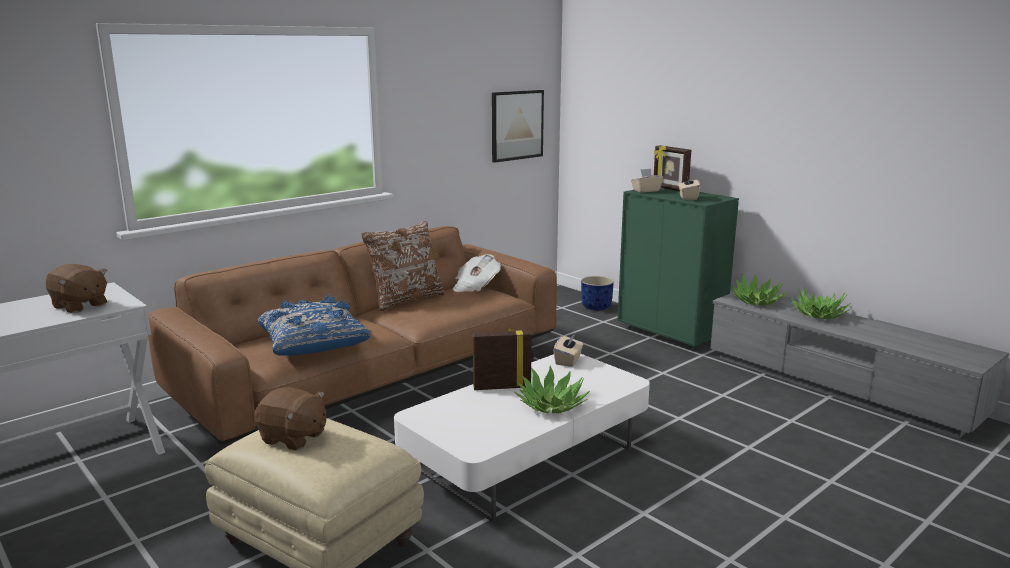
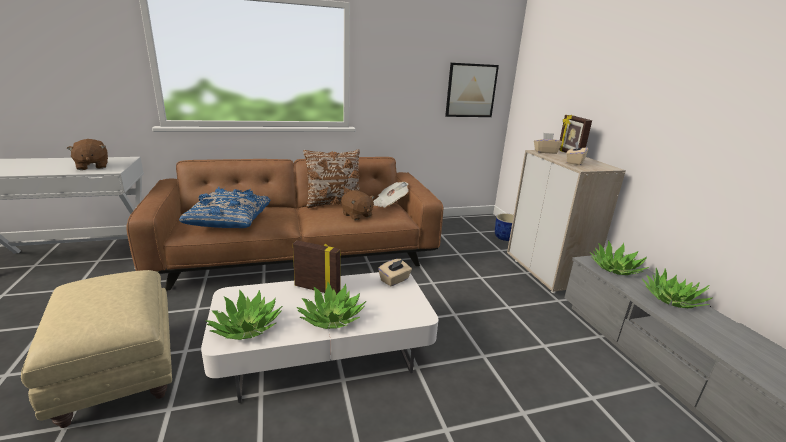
camera: 25 degrees right, 5 degrees up
brown plush toy [254,387,326,451] -> brown plush toy moved to [341,190,375,220]
green cabinet [617,188,739,350] -> beige cabinet [507,150,626,293]
none -> potted plant [206,290,282,340]

